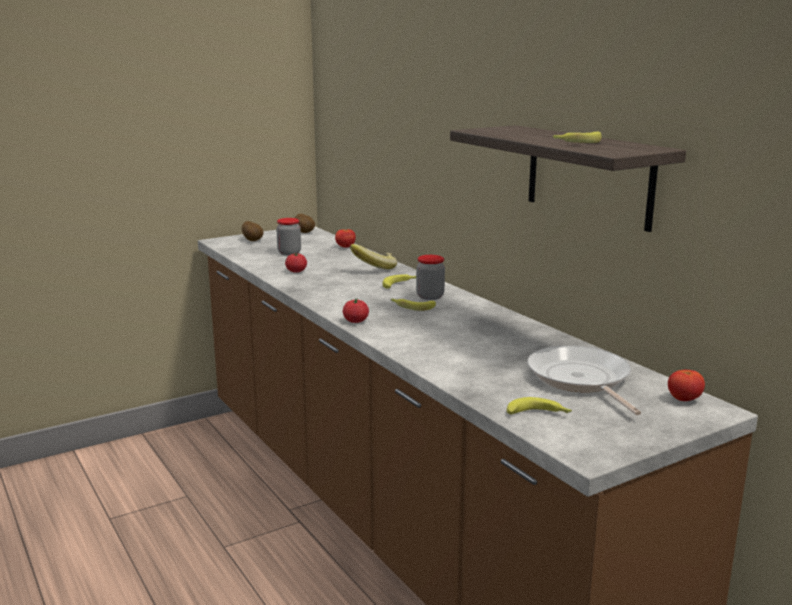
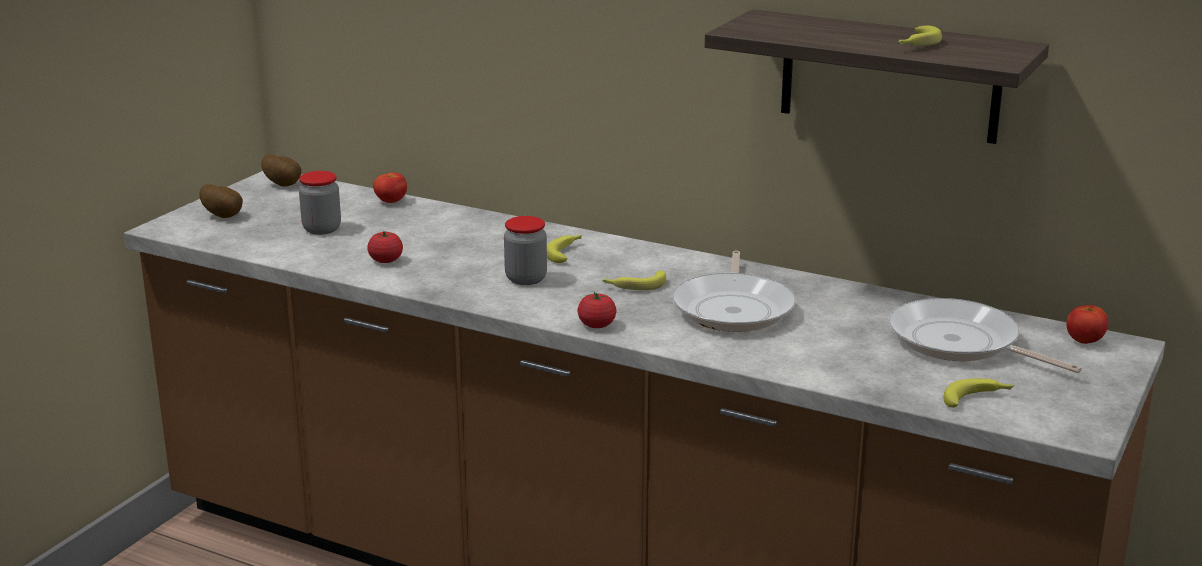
camera: 30 degrees left, 5 degrees up
banana [350,244,397,269] -> none
jar [416,255,445,300] -> jar moved to [504,216,547,285]
none -> frying pan [672,250,796,332]

